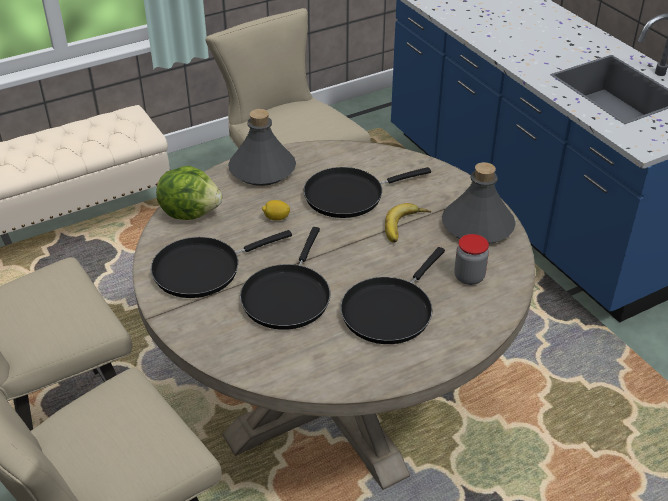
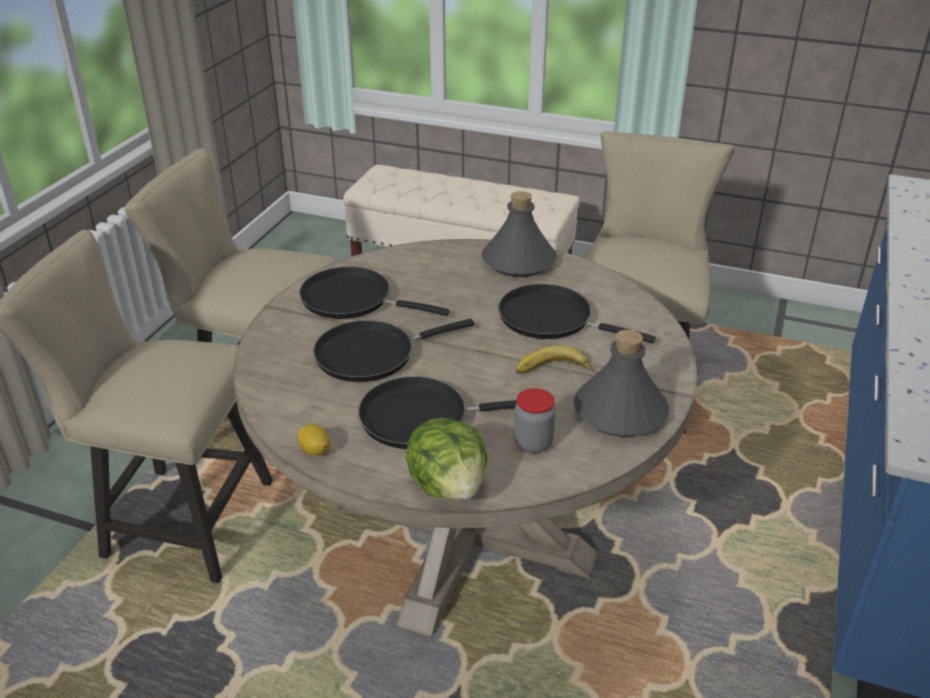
camera: 50 degrees right, 5 degrees down
lettuce [156,166,222,220] -> lettuce moved to [406,417,488,500]
lemon [262,200,290,220] -> lemon moved to [298,424,331,455]

